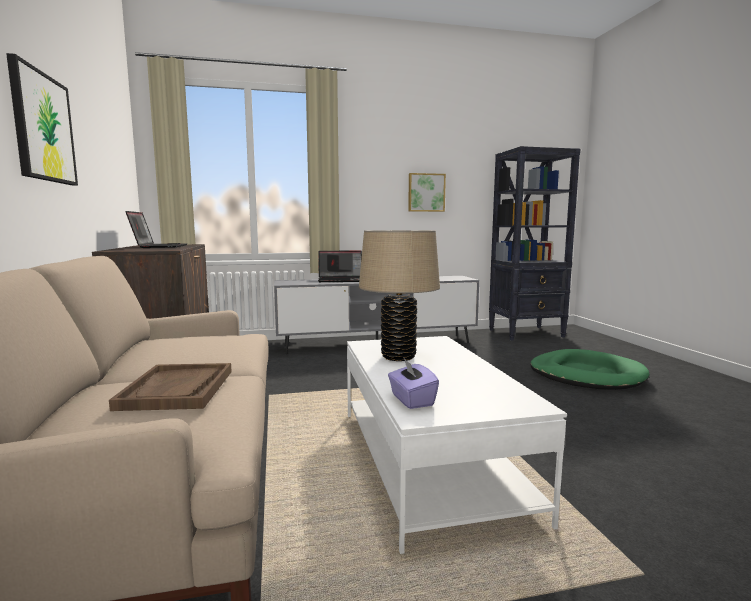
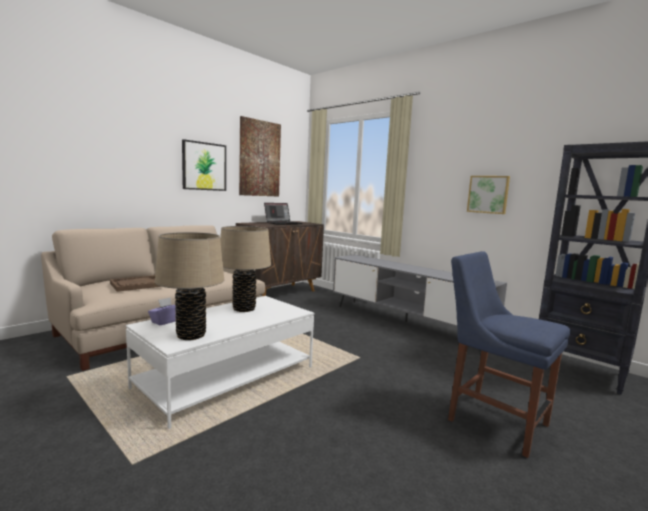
camera: 55 degrees right, 0 degrees up
laptop [318,251,362,282] -> none
green dog bed [530,349,650,390] -> blue chair [448,251,571,458]
none -> beige table lamp [155,232,224,340]
none -> picture [239,116,281,197]

